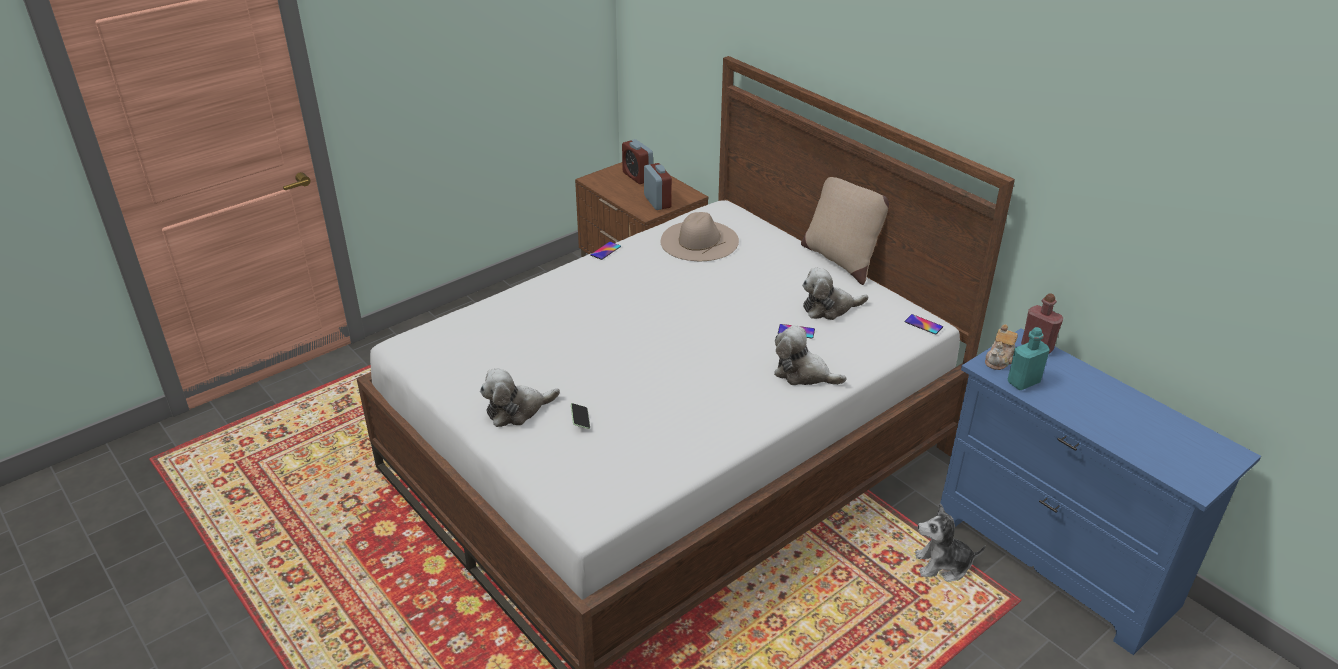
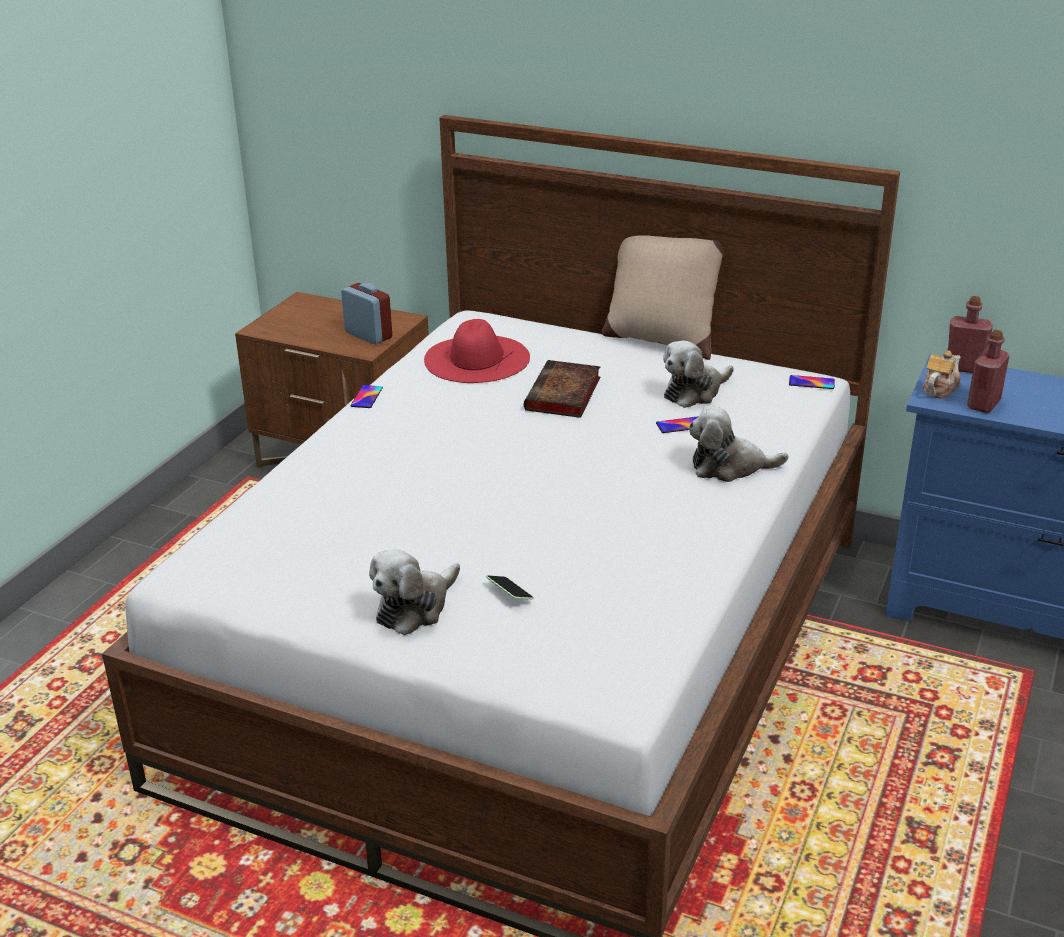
camera: 25 degrees left, 5 degrees down
alarm clock [622,139,653,184] -> none
beige hat [660,212,739,261] -> red hat [424,319,530,383]
plush toy [915,504,986,582] -> none
teapot [985,324,1018,370] -> teapot turned 150 degrees counterclockwise [922,351,961,399]
turquoise bottle [1008,327,1050,390] -> red bottle [967,330,1010,413]
none -> book [524,360,601,418]

